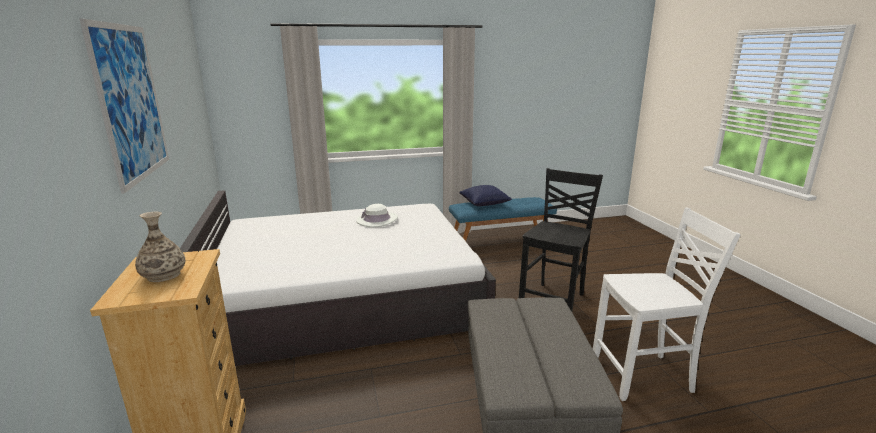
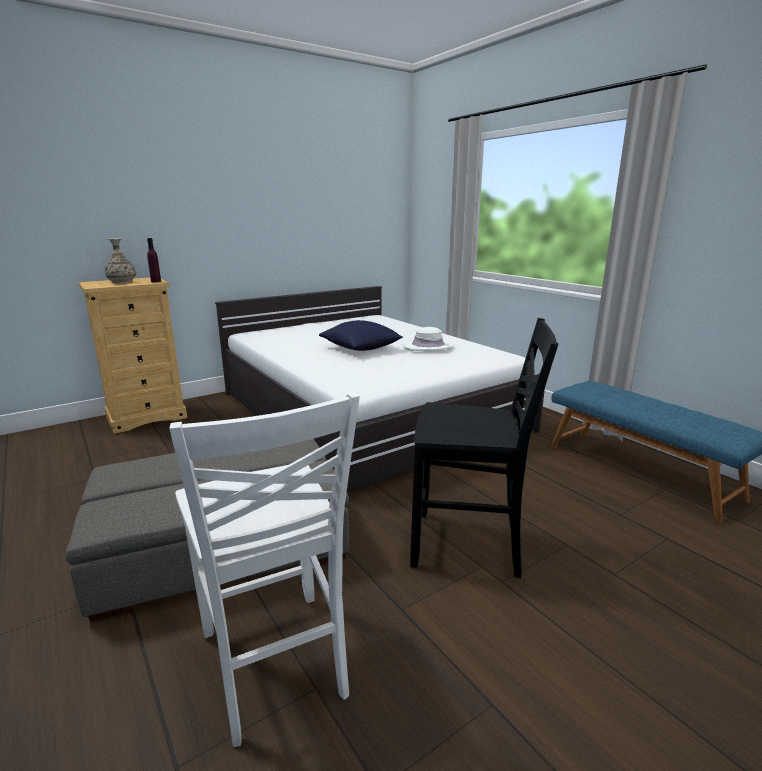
camera: 70 degrees right, 0 degrees up
picture [80,19,169,194] -> none
blue pillow [459,185,512,206] -> blue pillow moved to [319,320,403,351]
none -> purple bottle [147,238,161,282]

